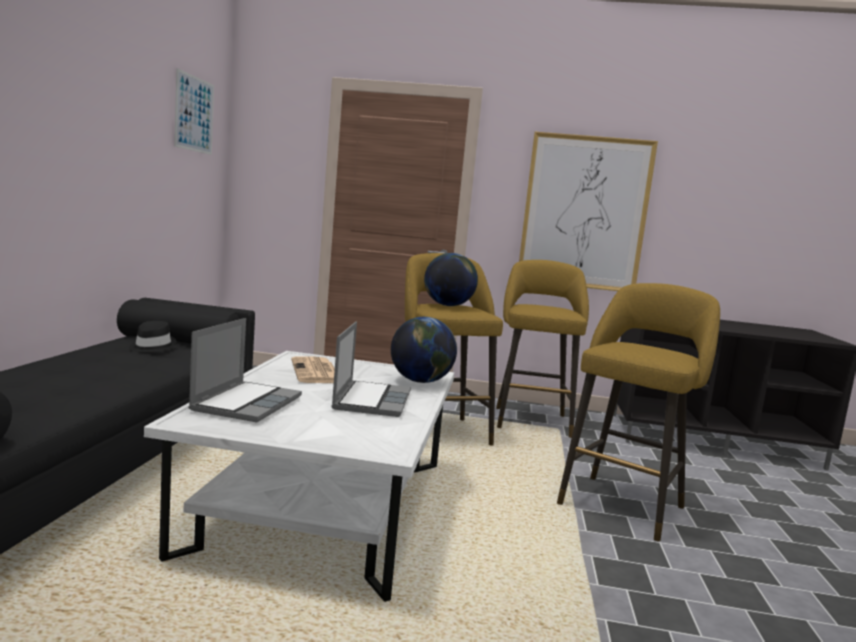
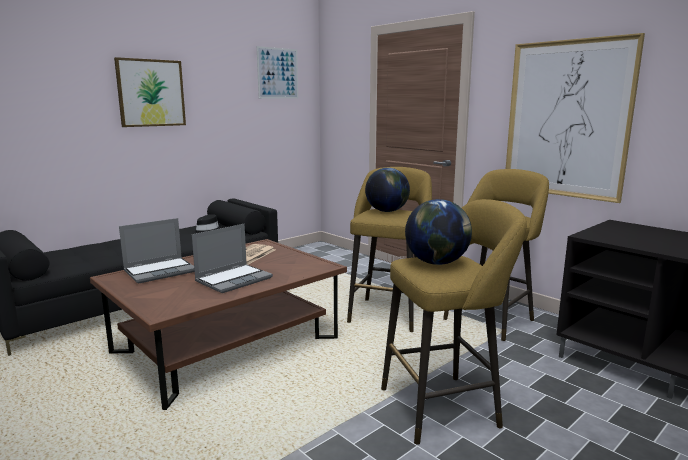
camera: 40 degrees right, 5 degrees up
white coffee table [144,351,454,602] -> brown coffee table [90,239,347,410]
globe [391,317,457,383] -> globe moved to [405,199,472,265]
none -> picture [114,57,186,127]

